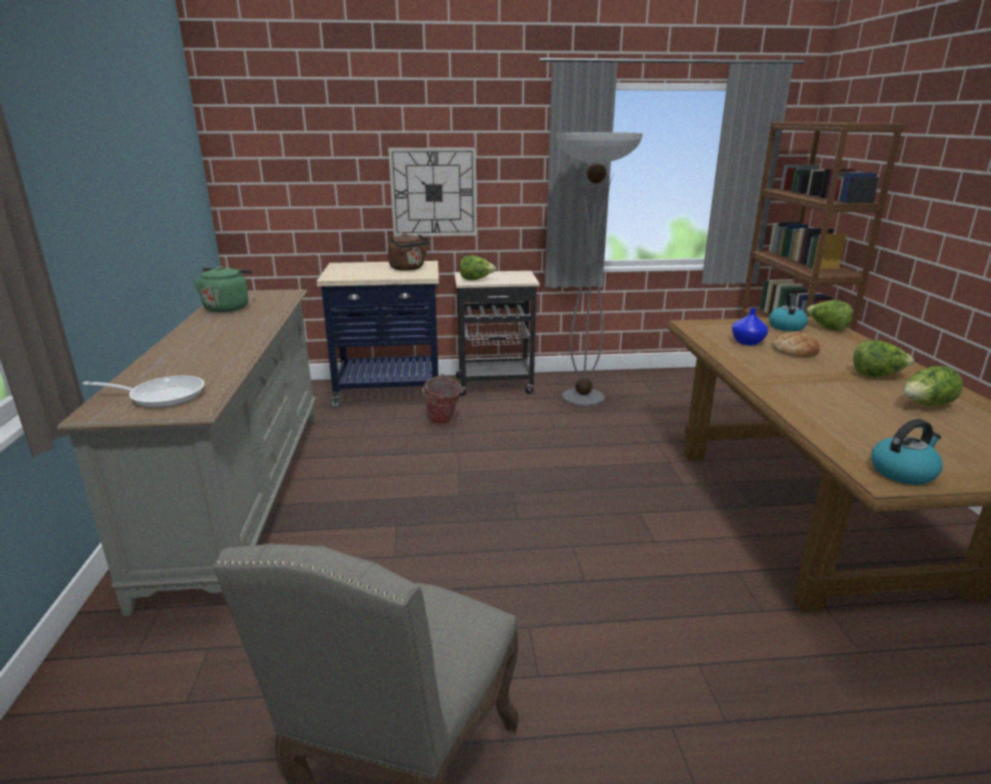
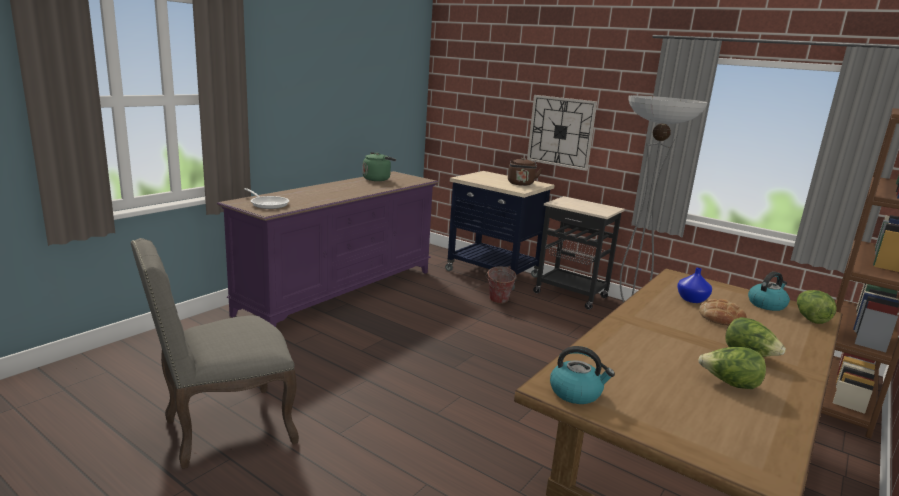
camera: 40 degrees right, 5 degrees down
grey cabinet [58,289,316,616] -> purple cabinet [217,171,439,327]
lettuce [459,255,496,281] -> none

